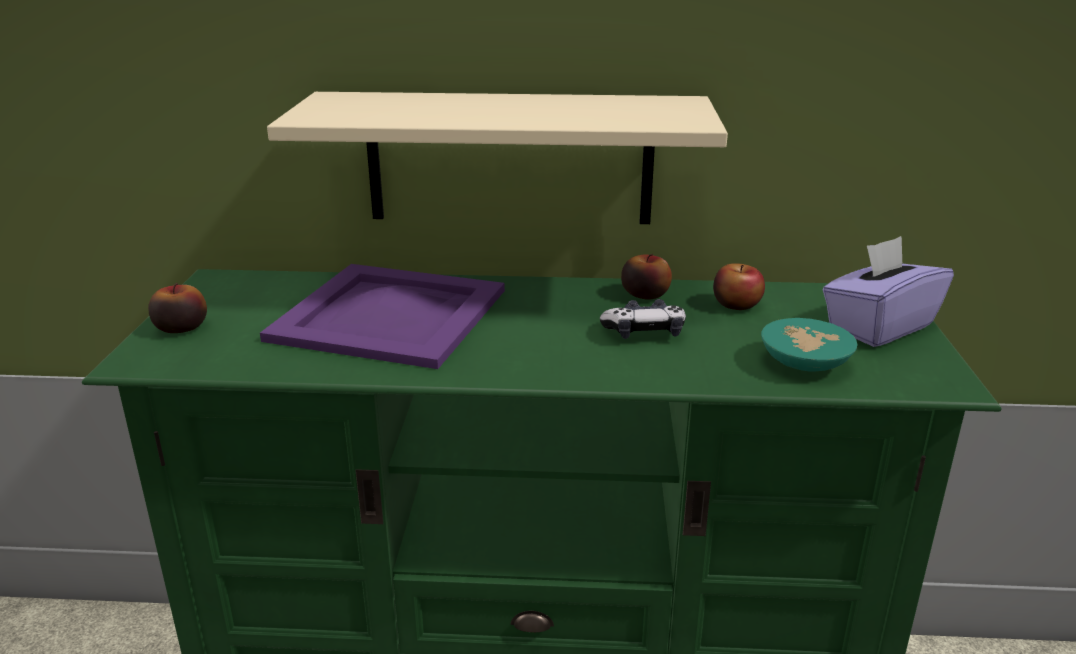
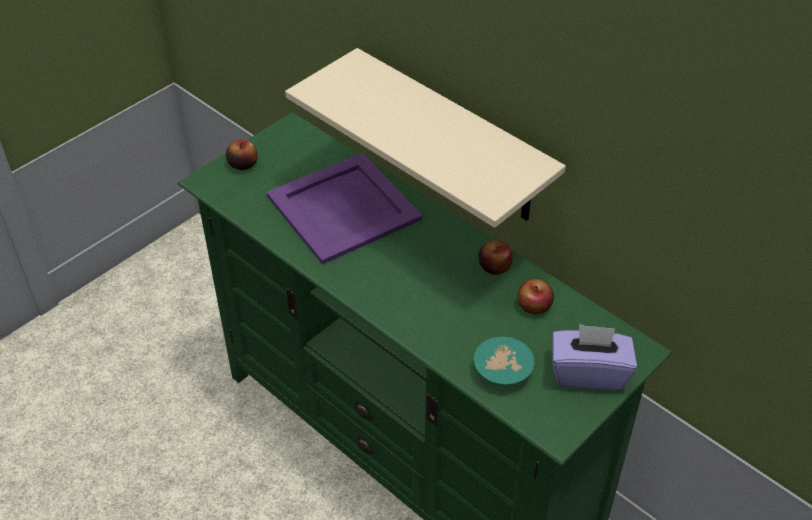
camera: 40 degrees right, 20 degrees up
game controller [600,299,686,339] -> none

